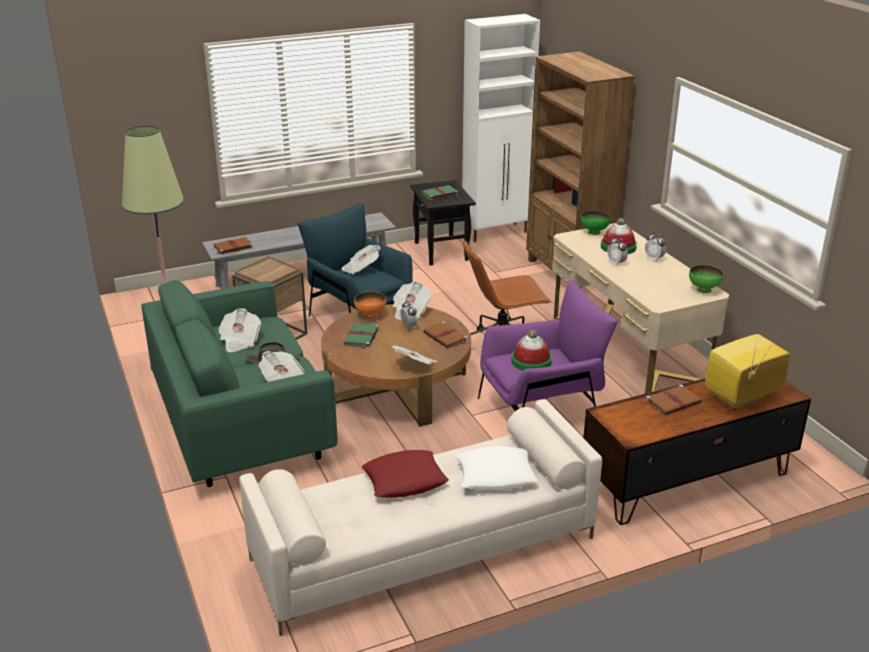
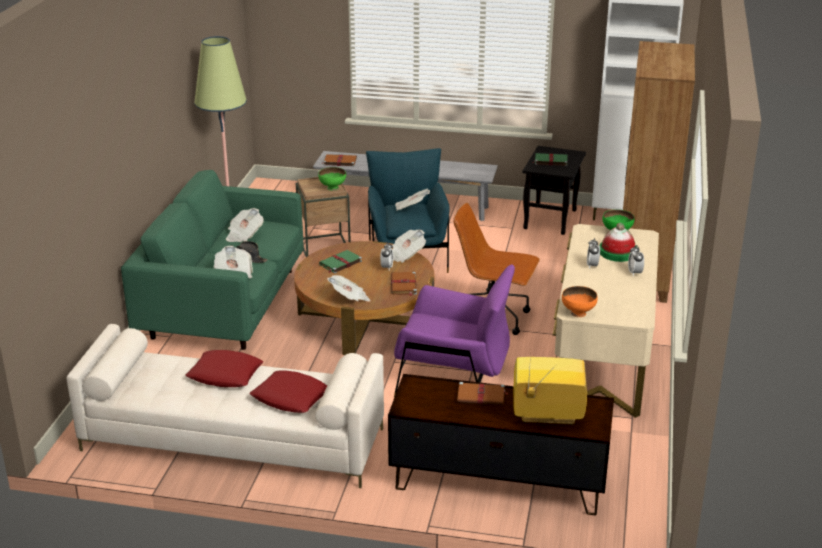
camera: 35 degrees right, 0 degrees up
orange bowl [354,291,386,319] -> orange bowl moved to [562,286,598,317]
white pillow [456,446,538,491] -> red pillow [250,370,327,413]
hat [511,330,552,371] -> none
green bowl [689,265,724,293] -> green bowl moved to [318,167,346,191]

